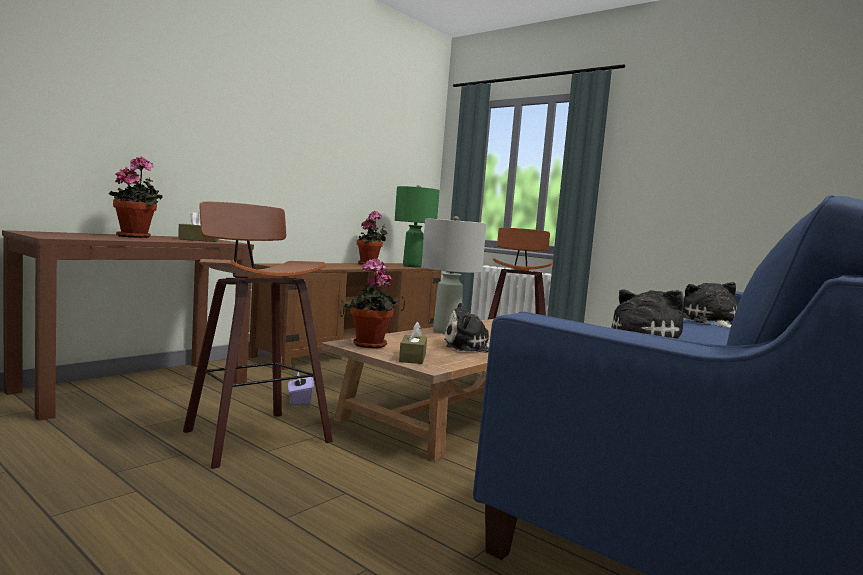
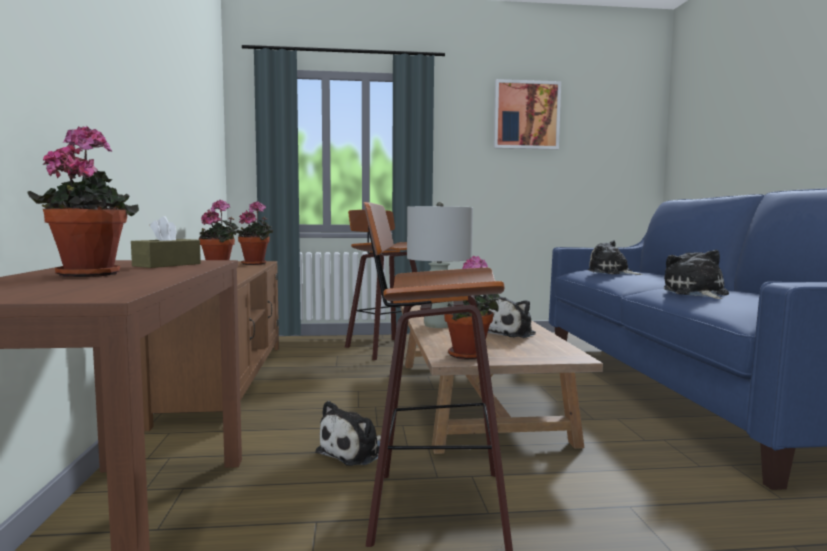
camera: 45 degrees left, 0 degrees up
purple tissue box [288,372,314,406] -> plush toy [315,401,381,466]
green table lamp [395,185,440,268] -> potted plant [237,201,273,265]
brown tissue box [399,322,427,364] -> none
none -> picture [494,79,561,150]

